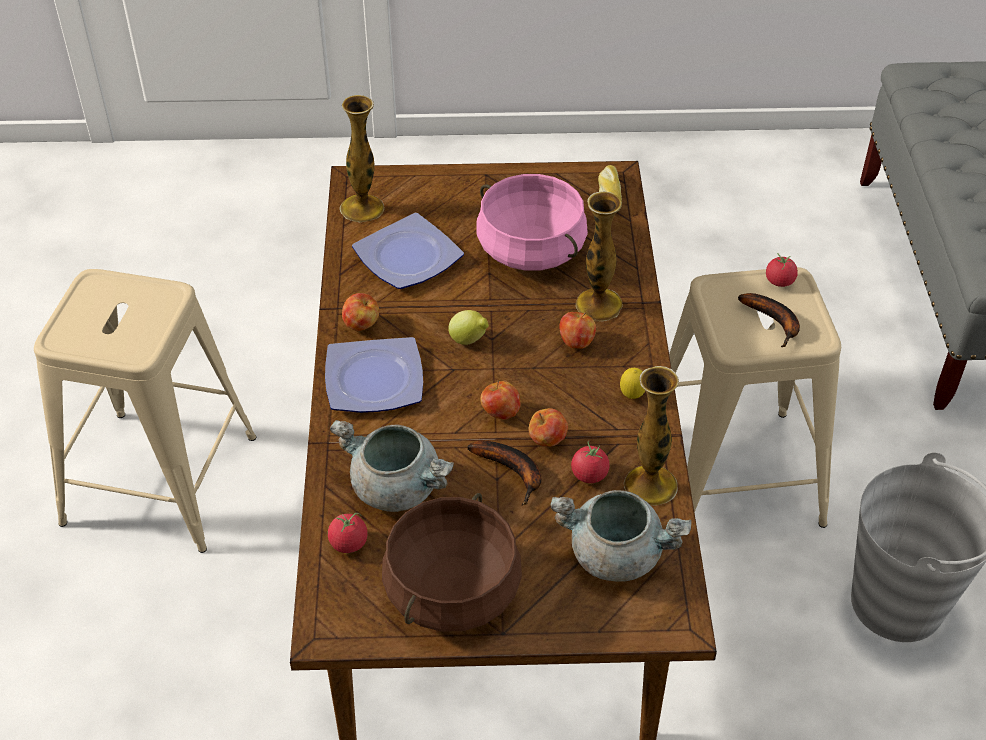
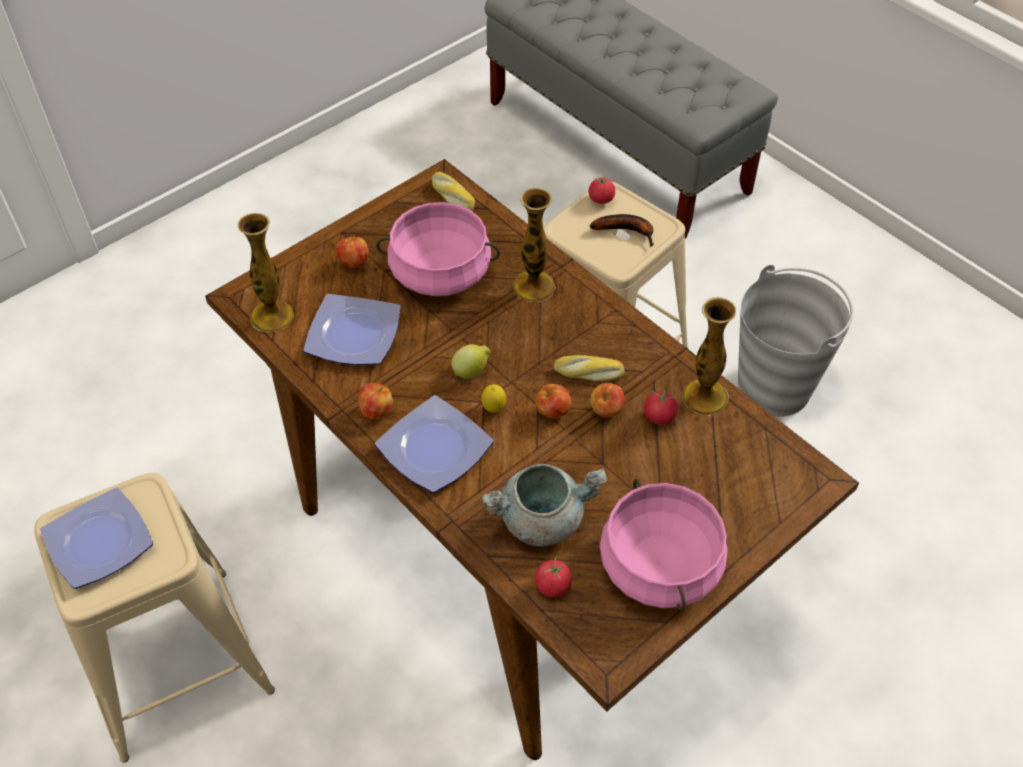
camera: 40 degrees left, 5 degrees up
brown cooking pot [382,493,522,632] -> pink cooking pot [600,479,728,611]
banana [467,441,541,506] -> none
grey cooking pot [551,490,691,582] -> none
apple [559,312,596,349] -> apple moved to [336,235,369,268]
lemon [620,368,645,399] -> lemon moved to [481,384,506,413]
none -> plate [40,487,153,589]
none -> bread [553,355,625,381]

